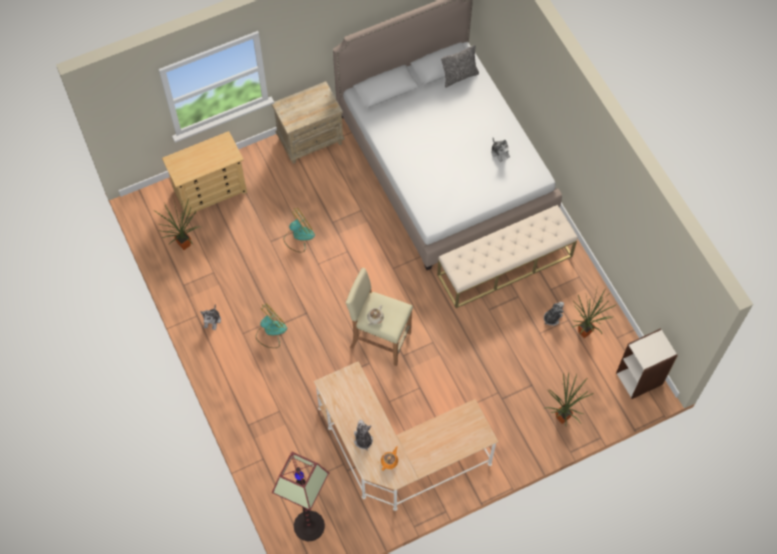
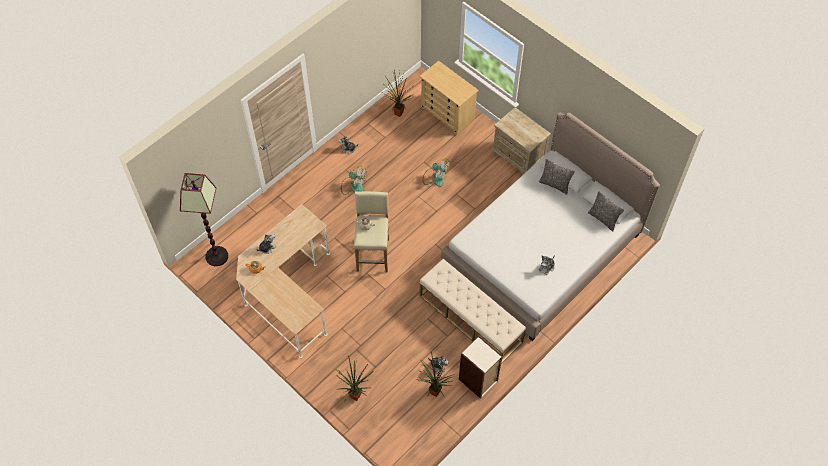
camera: 70 degrees right, 5 degrees down
bookcase [616,328,678,399] -> bookcase moved to [459,336,502,399]
none -> pillow [539,159,575,195]

